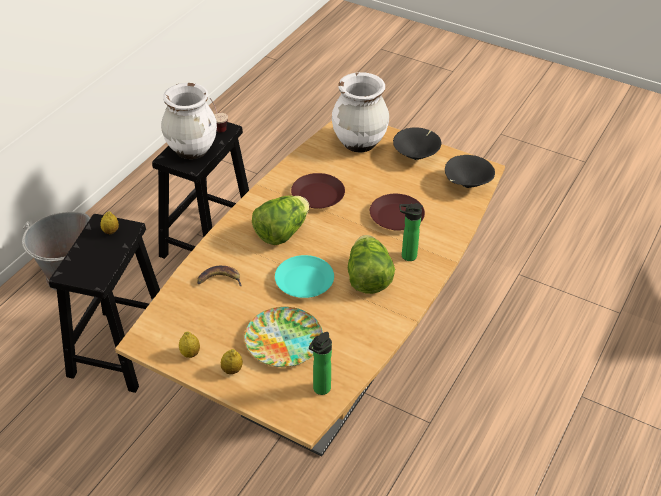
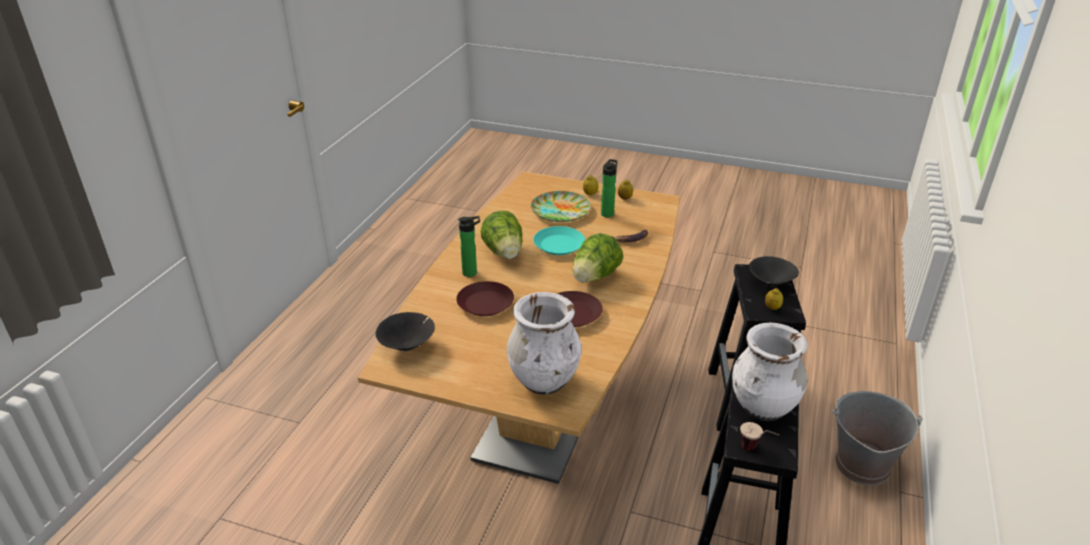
camera: 170 degrees right, 10 degrees down
bottle [309,332,332,395] -> bottle moved to [601,159,618,217]
black bowl [393,127,441,160] -> black bowl moved to [749,256,799,287]

